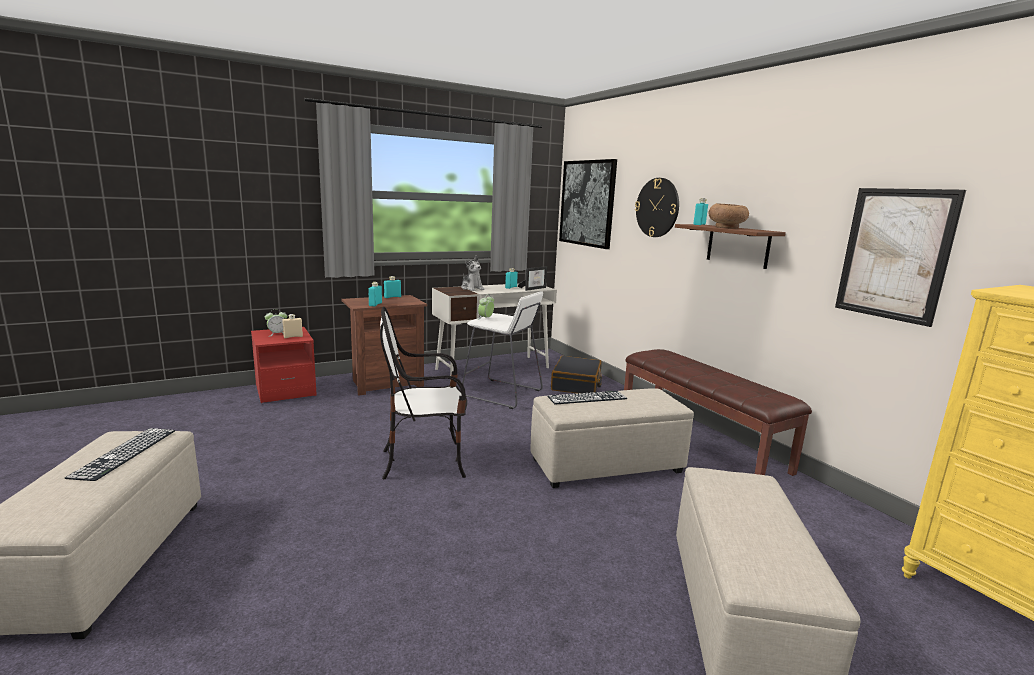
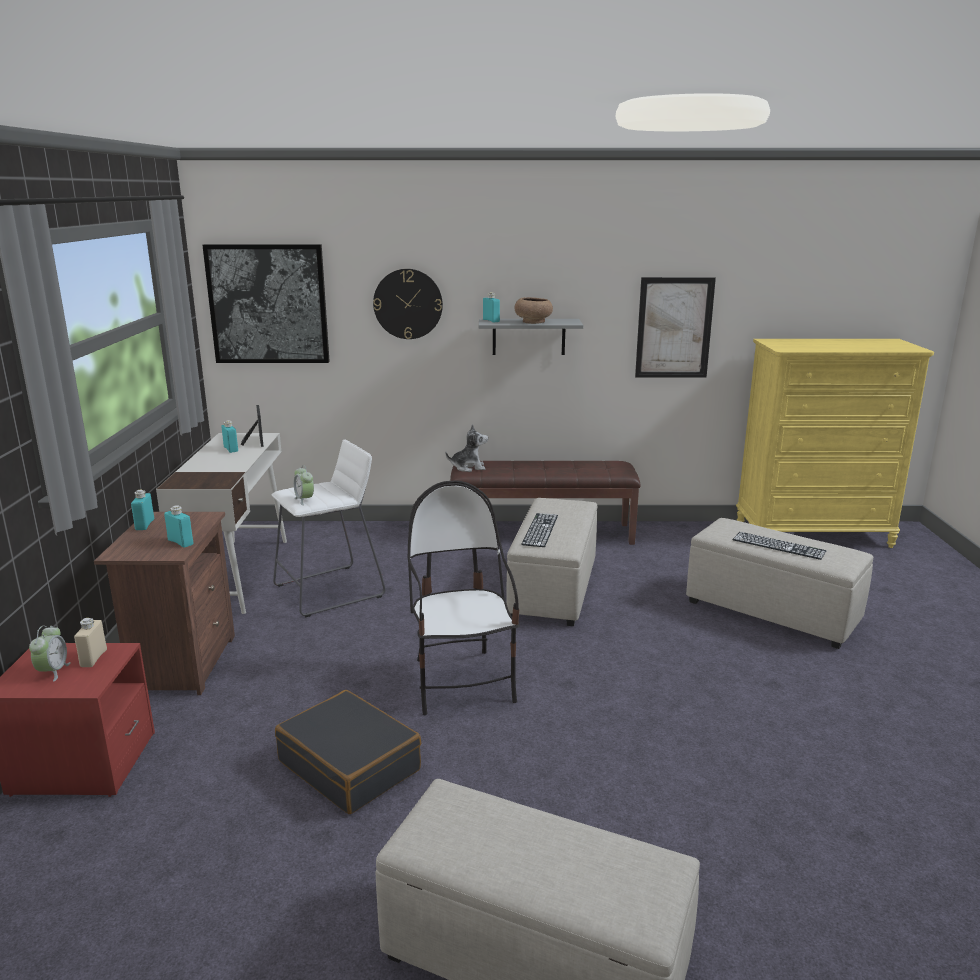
camera: 60 degrees left, 5 degrees up
keyboard [65,428,175,481] -> keyboard moved to [733,532,826,560]
chair [380,307,467,479] -> chair turned 150 degrees clockwise [408,480,520,715]
plush toy [461,256,485,291] -> plush toy moved to [445,424,488,472]
black suitcase [551,356,602,393] -> black suitcase moved to [275,690,421,814]
brown shelf [675,224,786,269] -> grey shelf [478,319,583,355]

